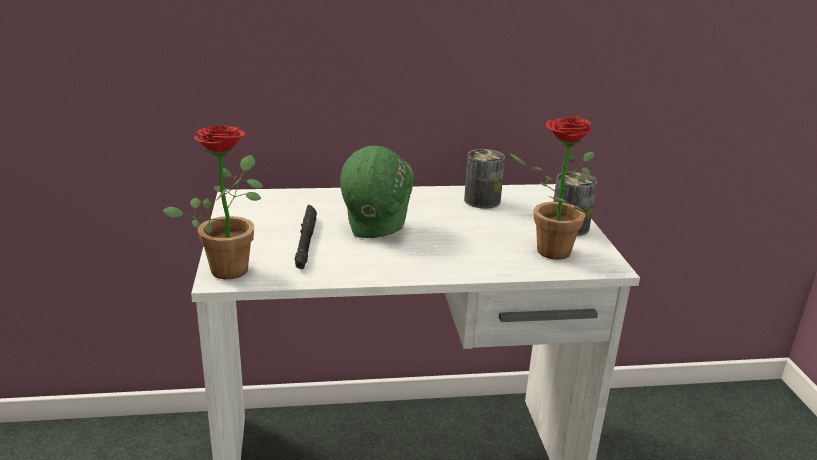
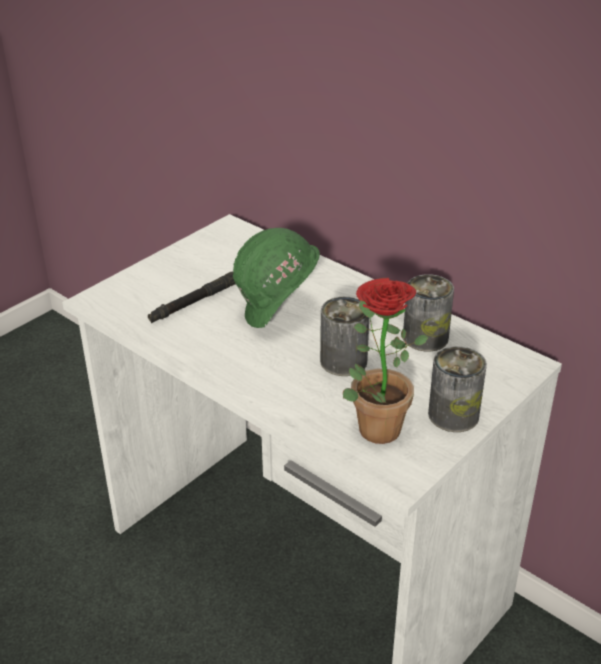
camera: 50 degrees right, 10 degrees up
potted plant [162,126,263,279] -> none
none -> can [320,296,369,376]

